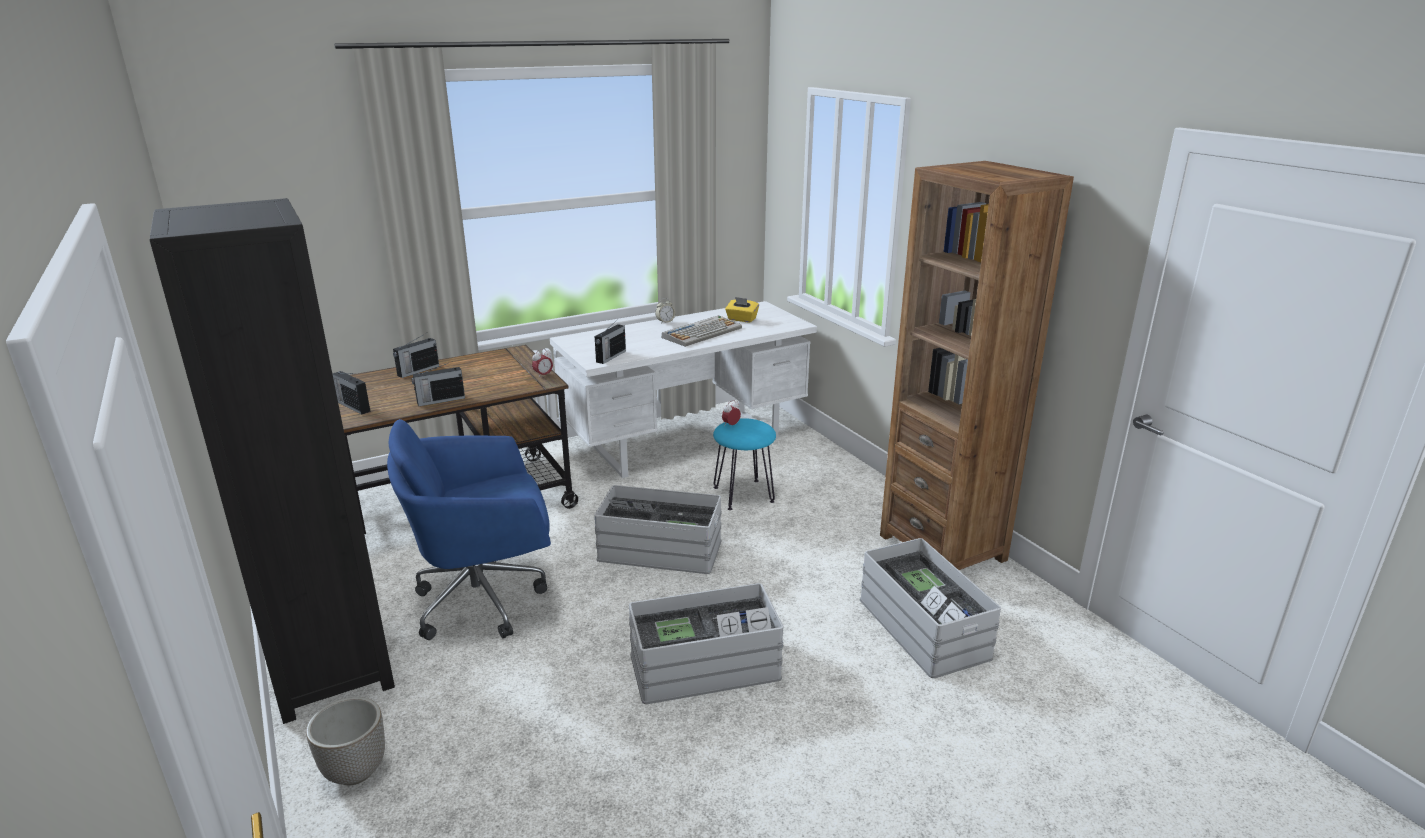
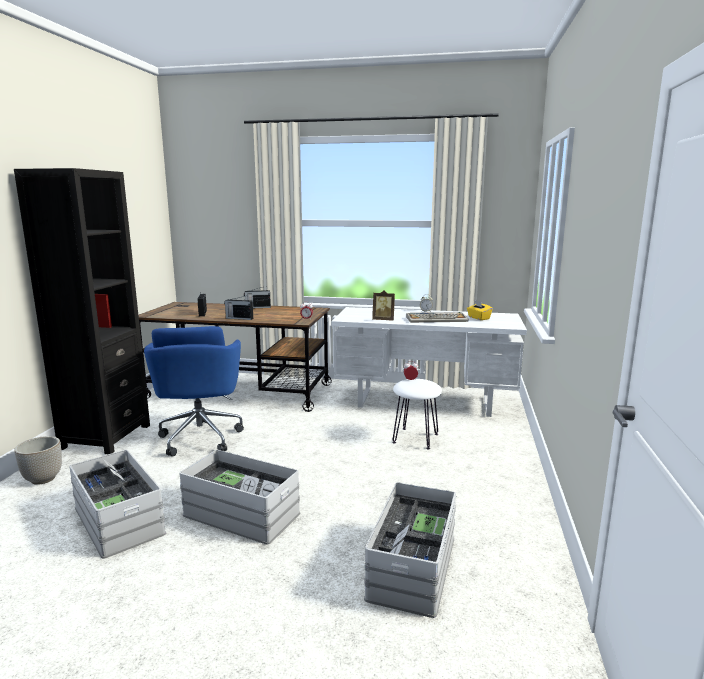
camera: 40 degrees right, 10 degrees down
blue office chair [387,419,551,640] -> blue office chair turned 120 degrees counterclockwise [144,326,244,457]
grey storage box [594,485,722,574] -> grey storage box moved to [69,450,166,559]
radio [595,319,626,364] -> none
turquoise stool [713,418,776,510] -> white stool [392,379,442,449]
brown bookcase [880,161,1074,570] -> none
none -> picture frame [372,290,395,321]

